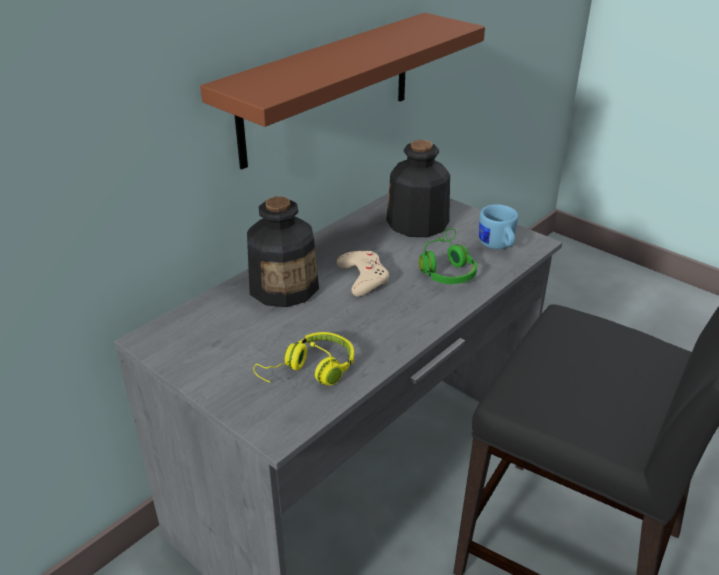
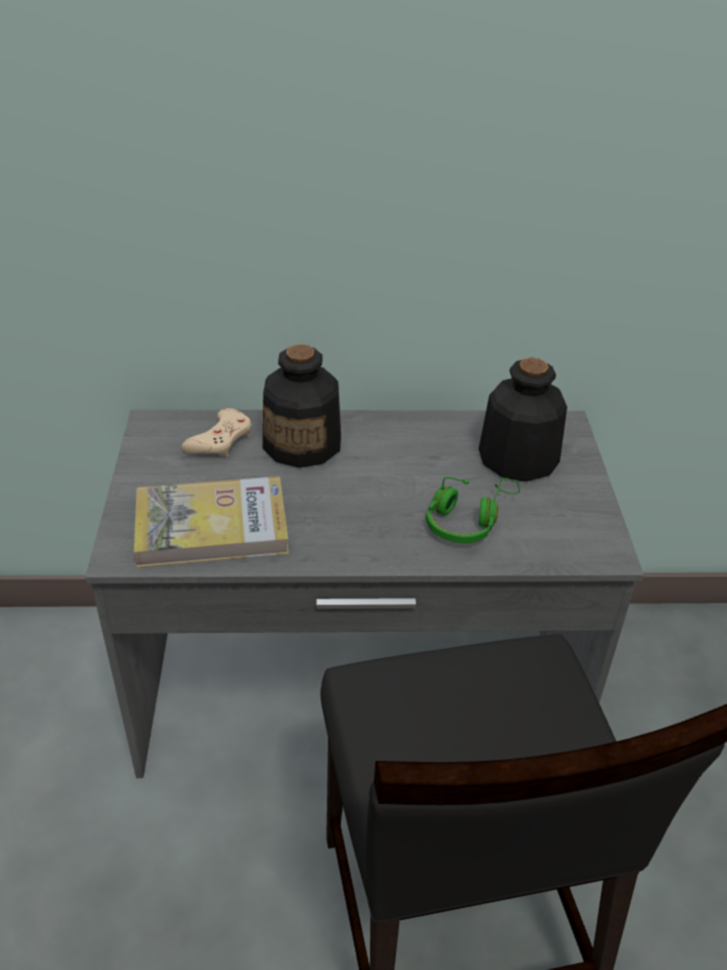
camera: 45 degrees right, 5 degrees up
brown shelf [200,13,485,169] -> none
yellow headphones [253,332,354,386] -> book [134,476,289,567]
beige game controller [336,251,389,297] -> beige game controller moved to [181,408,252,457]
blue mug [479,204,518,249] -> none

